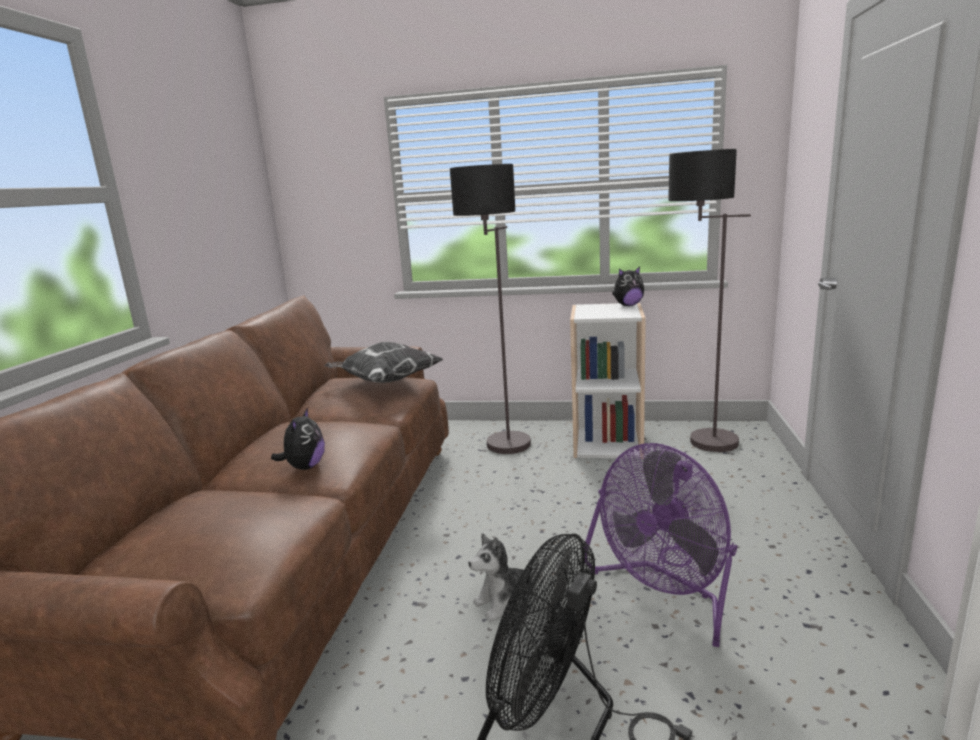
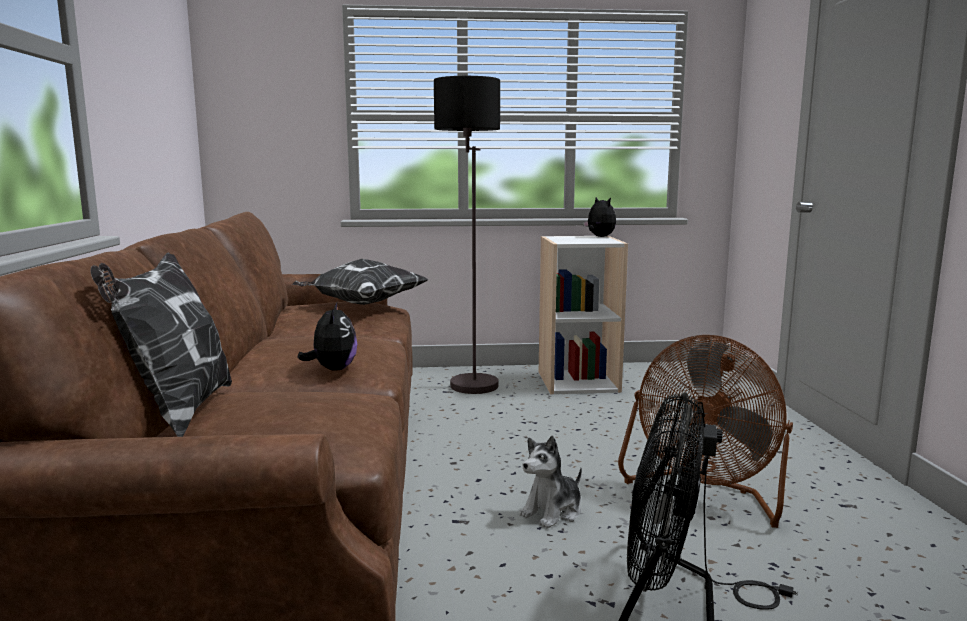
camera: 15 degrees left, 5 degrees down
purple fan [584,443,738,647] -> brown fan [618,335,793,528]
plush toy [612,267,644,306] -> plush toy turned 90 degrees counterclockwise [583,197,616,237]
black floor lamp [668,149,751,452] -> none
none -> pillow [91,252,232,437]

